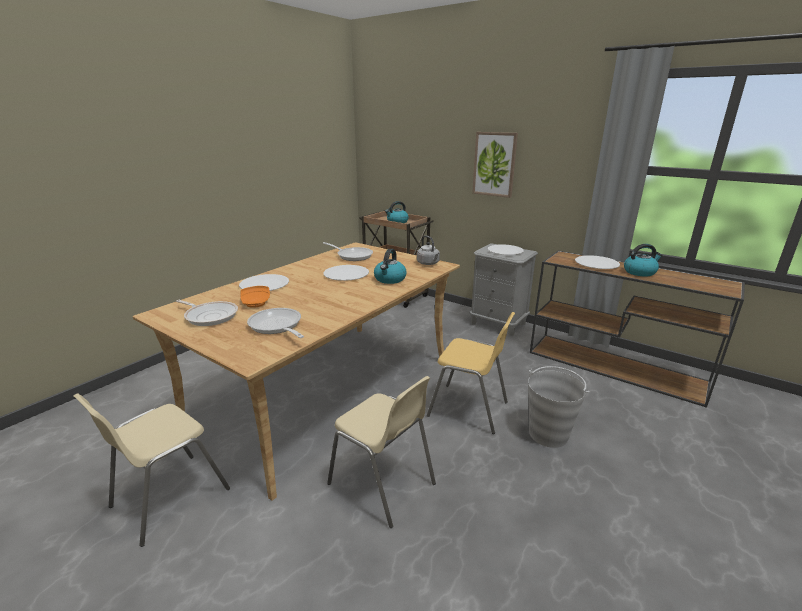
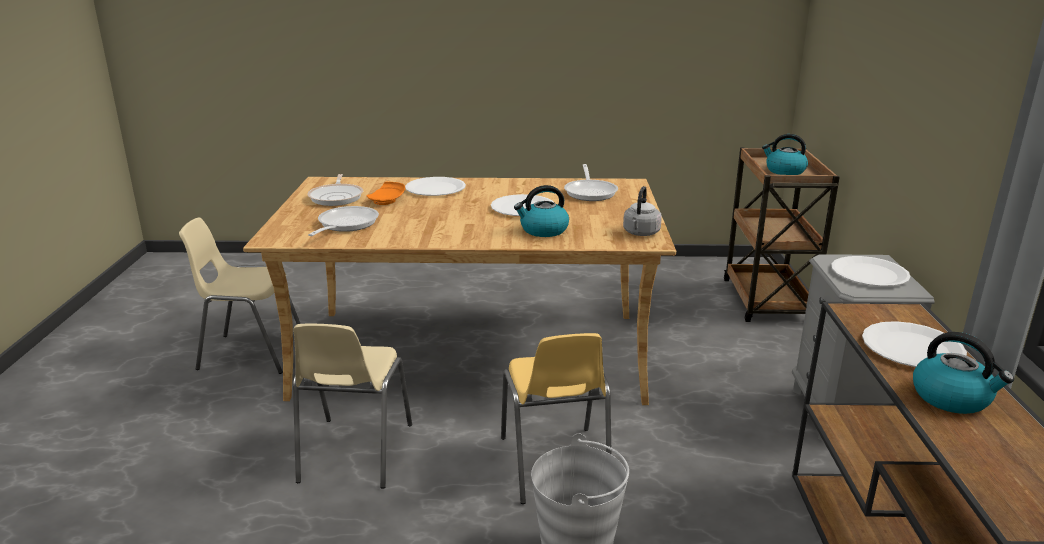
camera: 55 degrees right, 0 degrees up
picture [472,132,518,198] -> none

